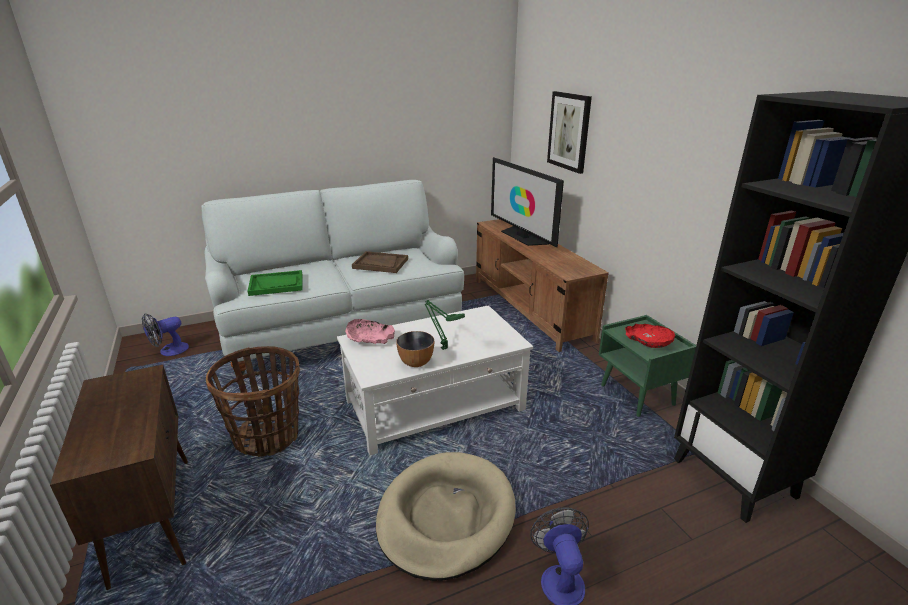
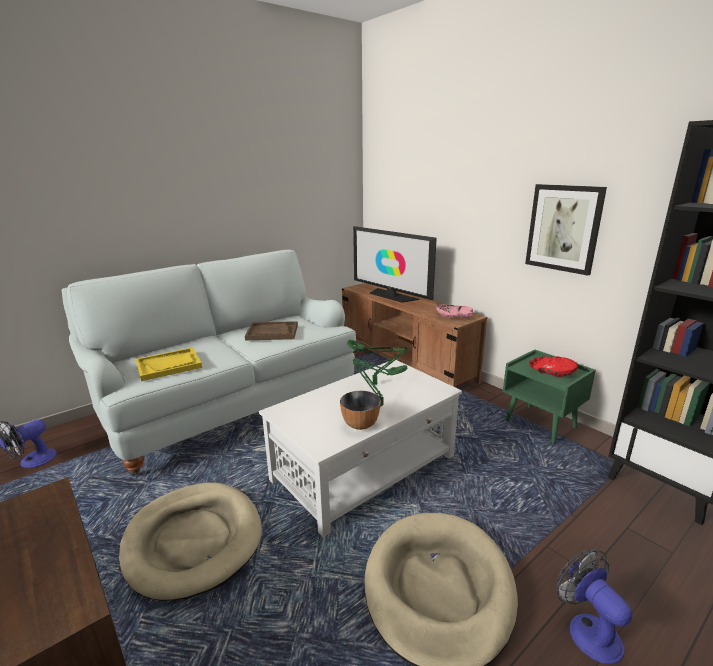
camera: 15 degrees left, 5 degrees down
basket [206,346,300,457] -> beige dog bed [119,482,262,601]
green tray [248,270,302,296] -> yellow tray [136,347,202,381]
pink bowl [345,319,395,344] -> pink bowl moved to [436,304,473,318]
picture [547,91,592,174] -> picture moved to [525,184,607,276]
none -> green table lamp [347,340,407,385]

